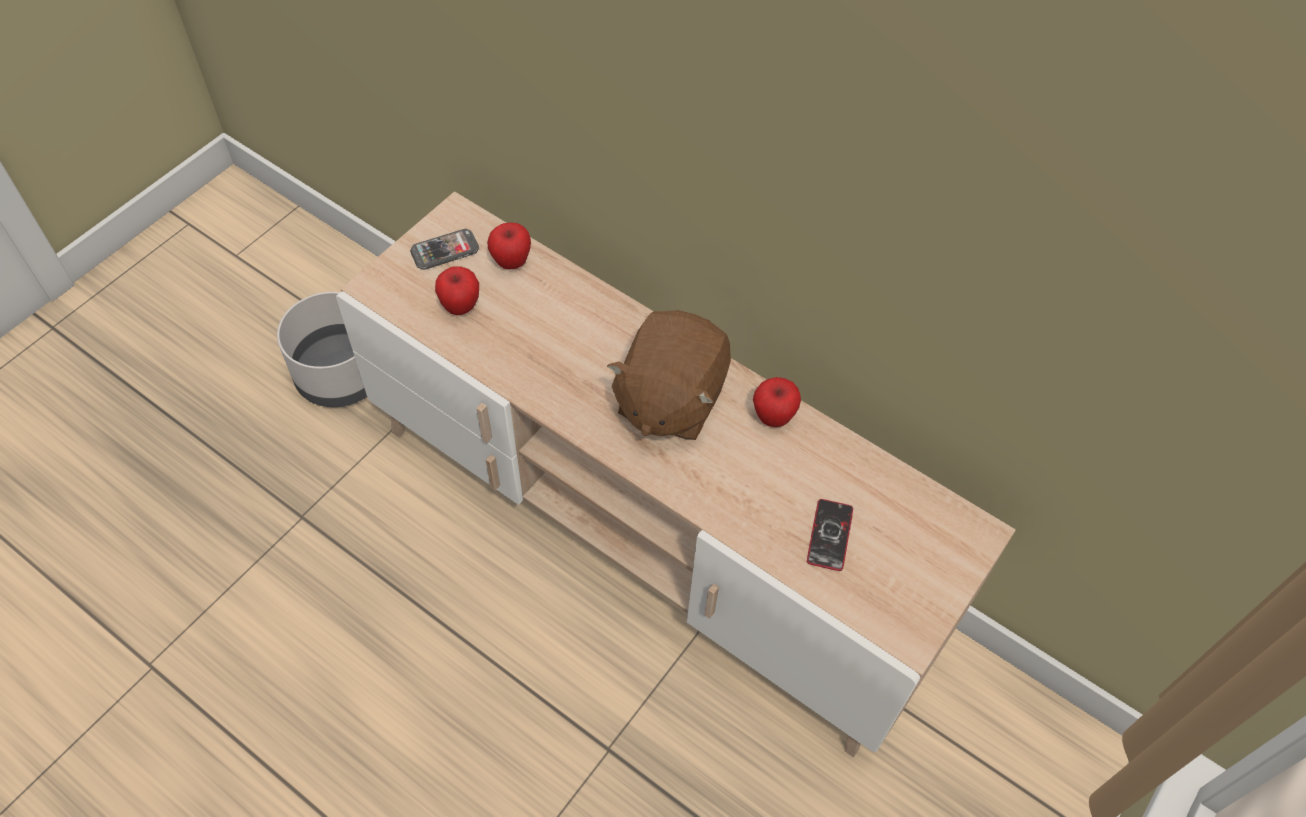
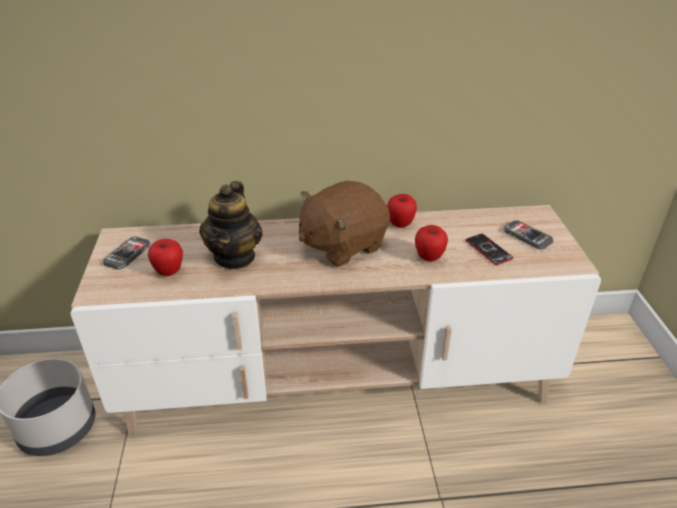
camera: 40 degrees left, 20 degrees down
apple [487,222,531,269] -> apple moved to [415,225,448,262]
brown plush toy [607,310,731,440] -> brown plush toy turned 75 degrees clockwise [299,181,390,267]
none -> teapot [199,181,263,269]
none -> phone [504,220,553,249]

